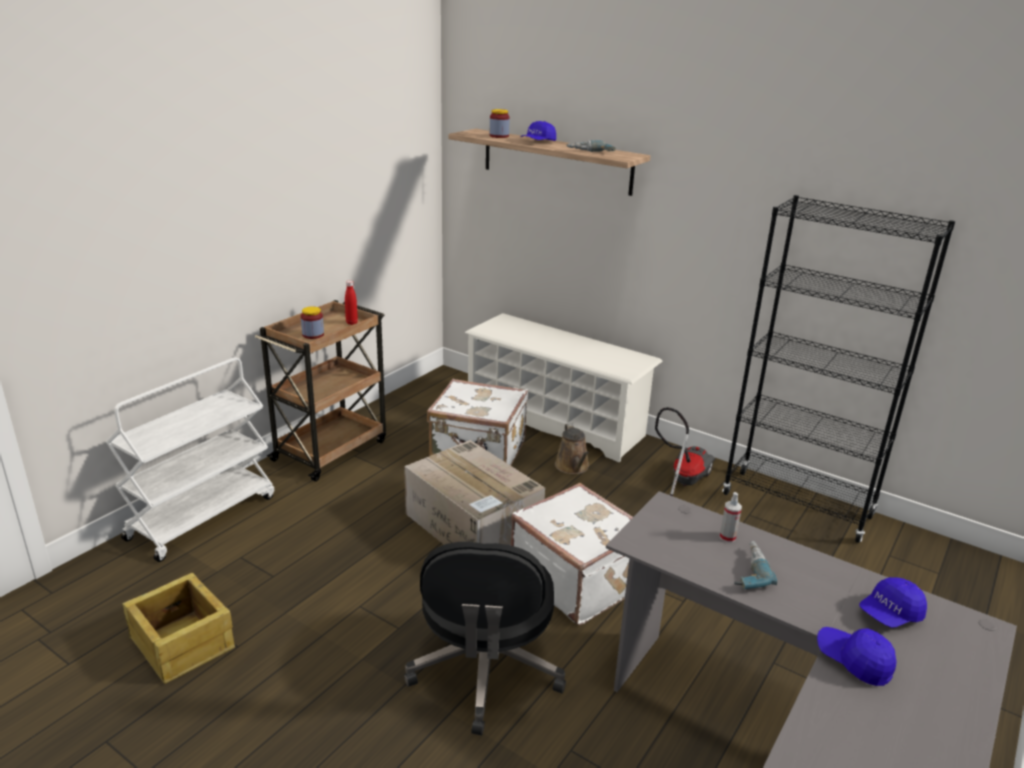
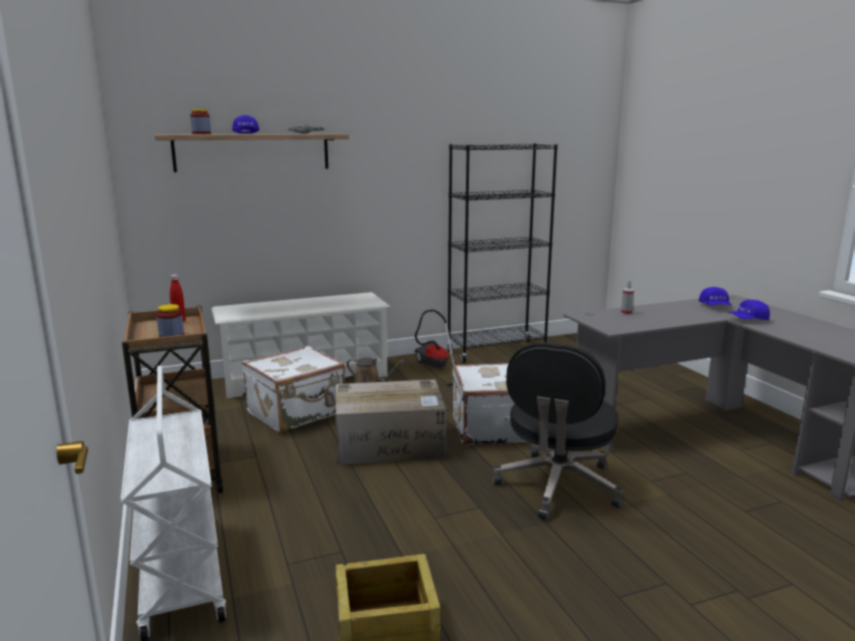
camera: 55 degrees left, 10 degrees down
black office chair [404,542,566,736] -> black office chair turned 75 degrees clockwise [492,343,624,520]
power drill [734,541,777,589] -> none

